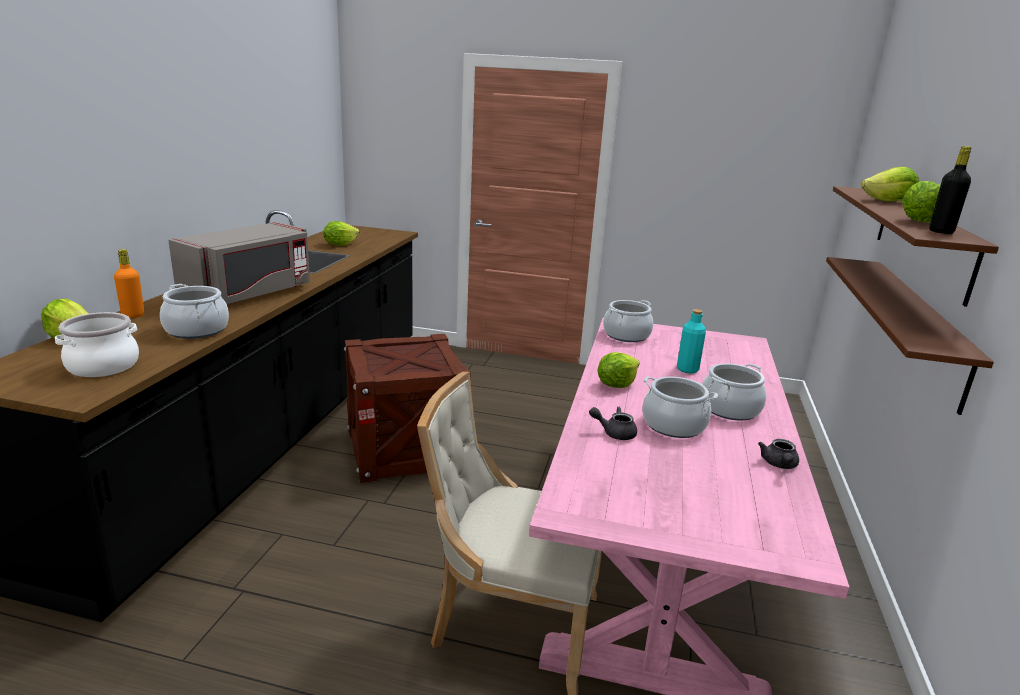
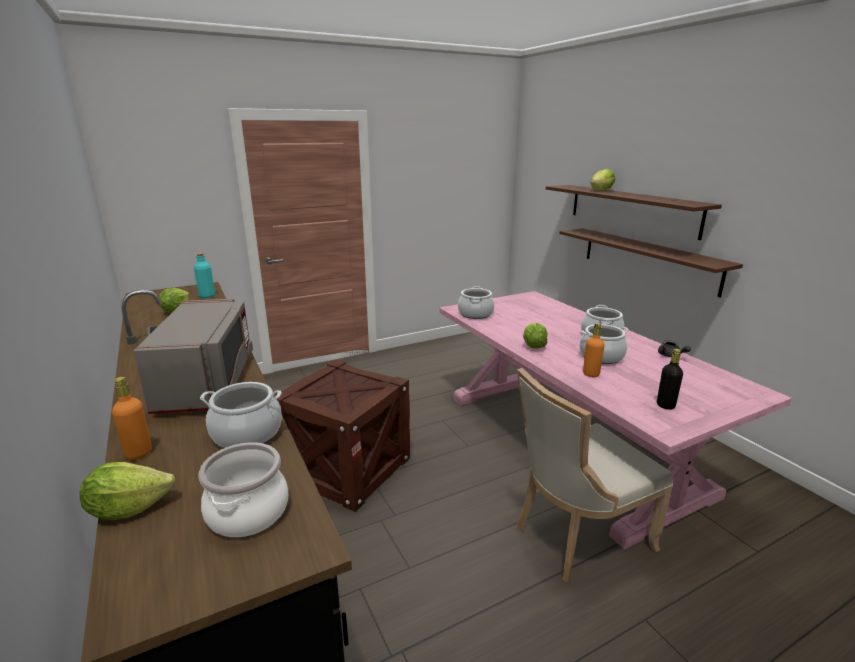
camera: 40 degrees left, 0 degrees up
grey teapot [589,407,637,440] -> orange bottle [583,323,605,377]
turquoise bottle [677,309,706,374] -> turquoise bottle moved to [194,253,215,298]
lettuce [902,181,940,223] -> none
black bottle [929,146,971,234] -> black bottle moved to [657,348,683,410]

